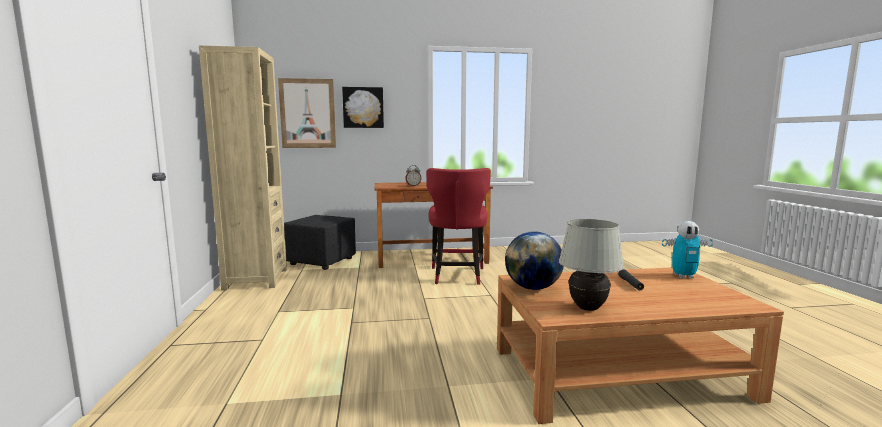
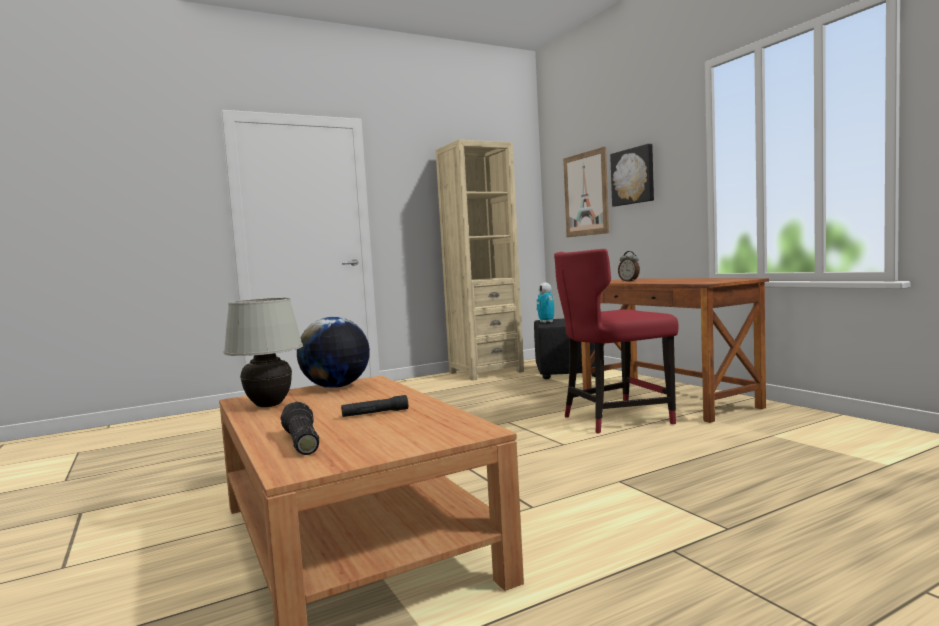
camera: 70 degrees right, 5 degrees down
toy robot [662,221,713,279] -> toy robot moved to [537,282,554,323]
none -> flashlight [281,402,319,455]

